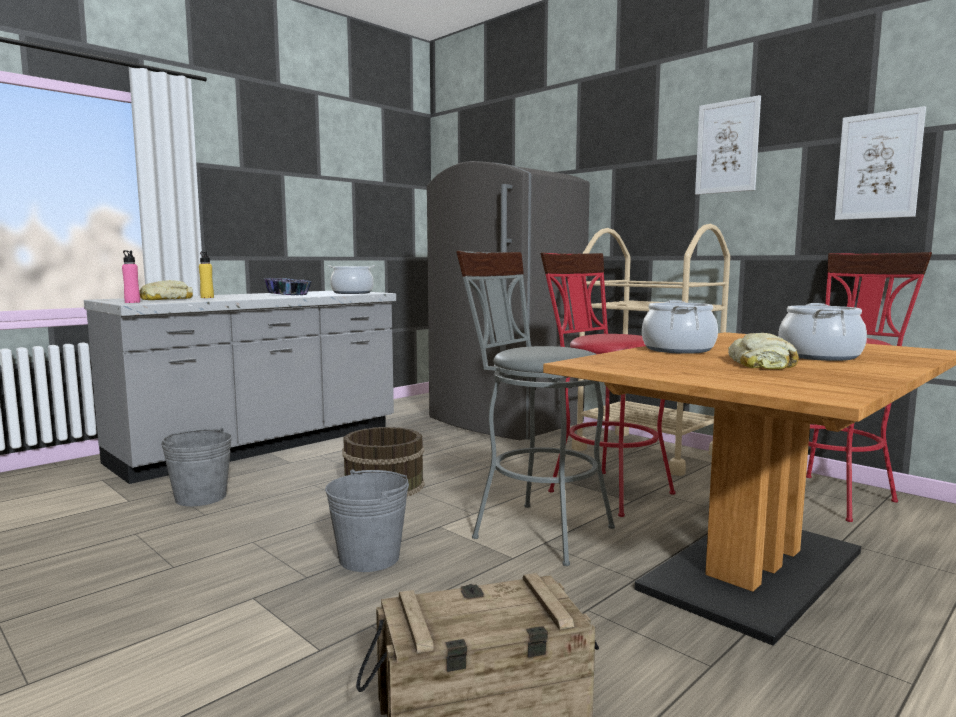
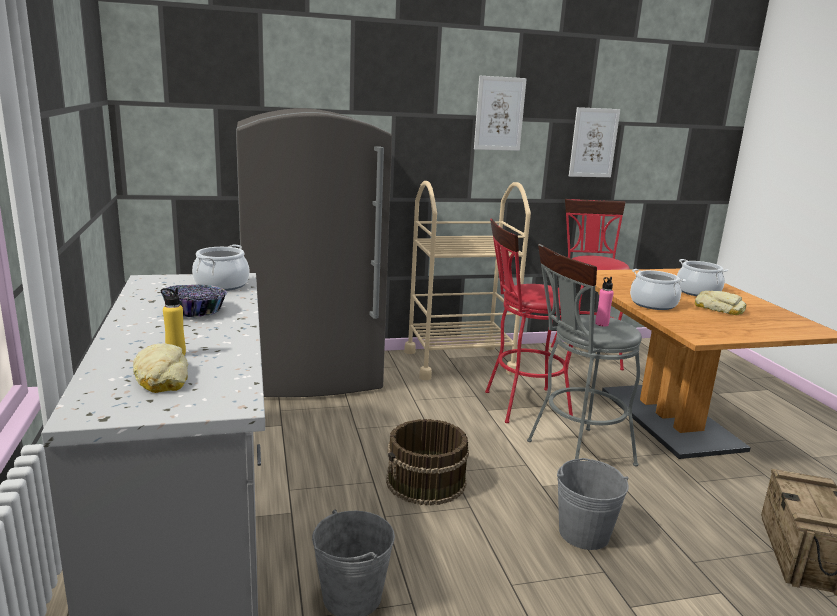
camera: 60 degrees left, 10 degrees up
pink bottle [122,250,140,303] -> pink bottle moved to [595,277,614,326]

